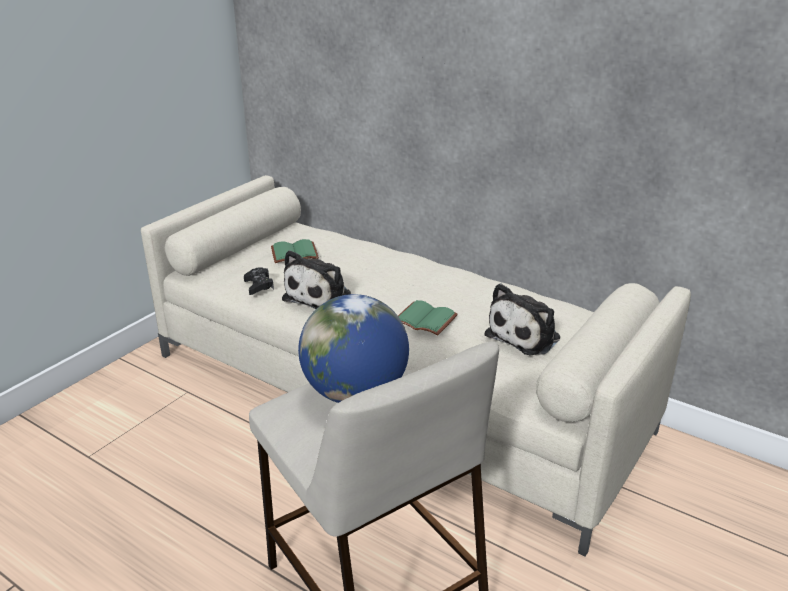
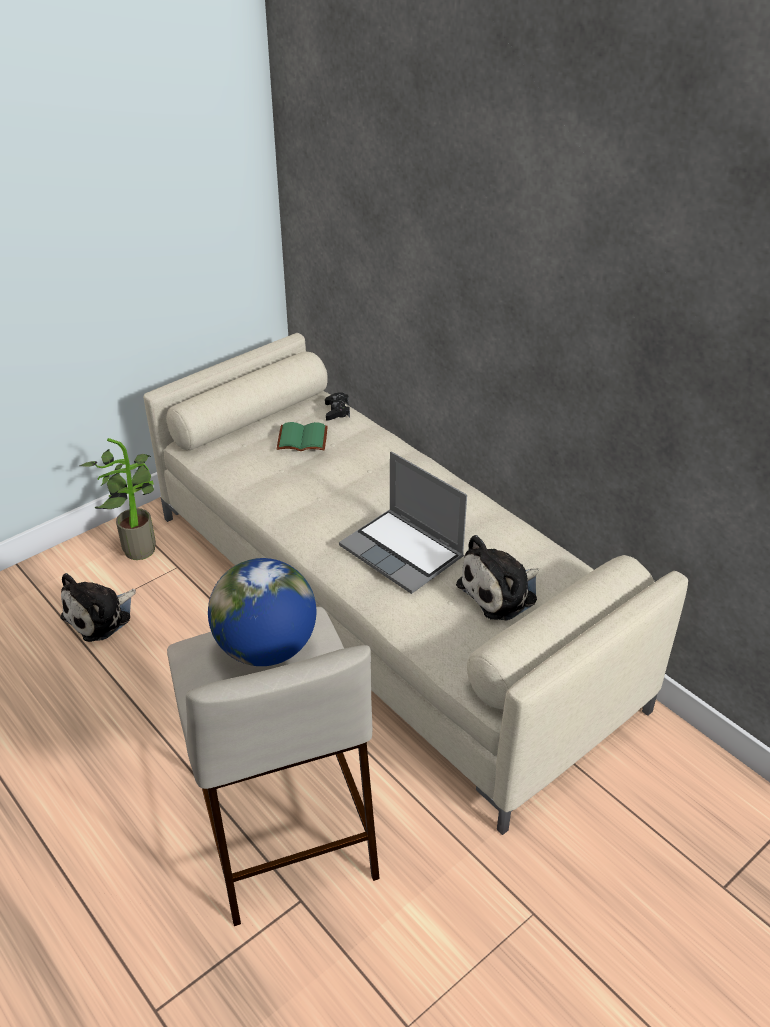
camera: 15 degrees right, 10 degrees up
black game controller [244,267,274,295] -> black game controller moved to [325,392,350,421]
plush toy [282,250,351,309] -> plush toy moved to [61,573,136,642]
green book [398,300,458,335] -> laptop [339,451,467,594]
none -> potted plant [80,438,156,560]

